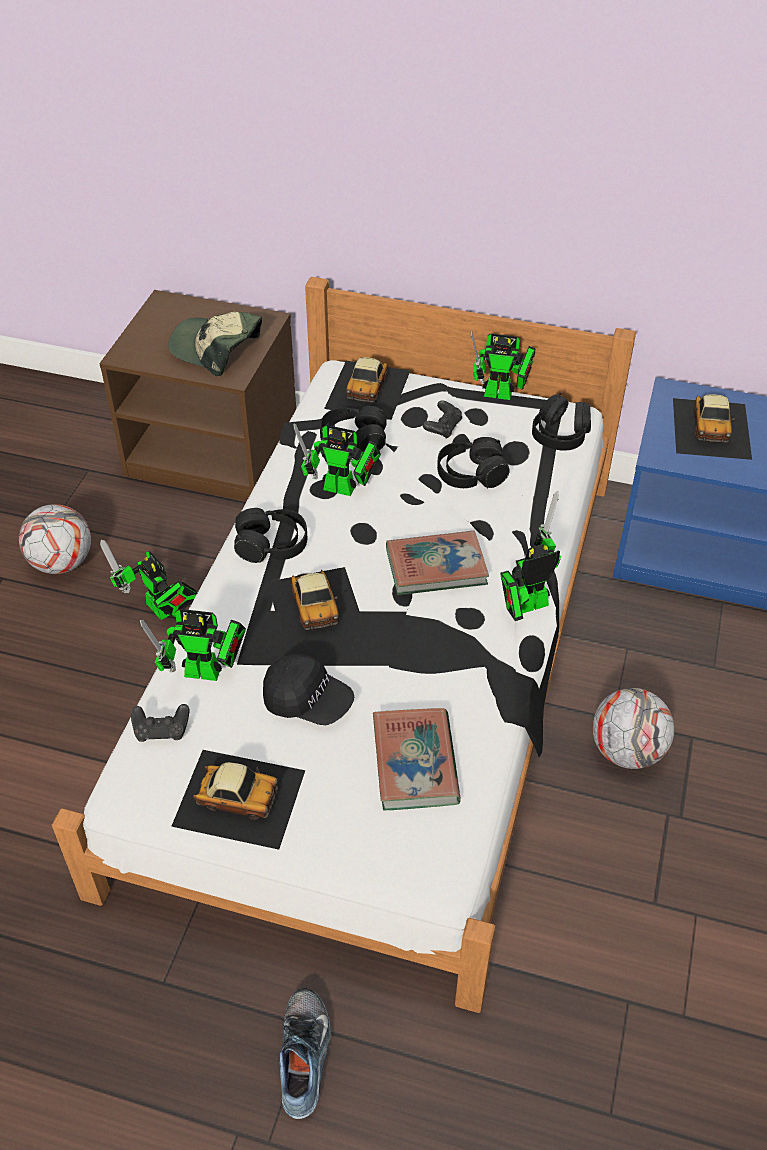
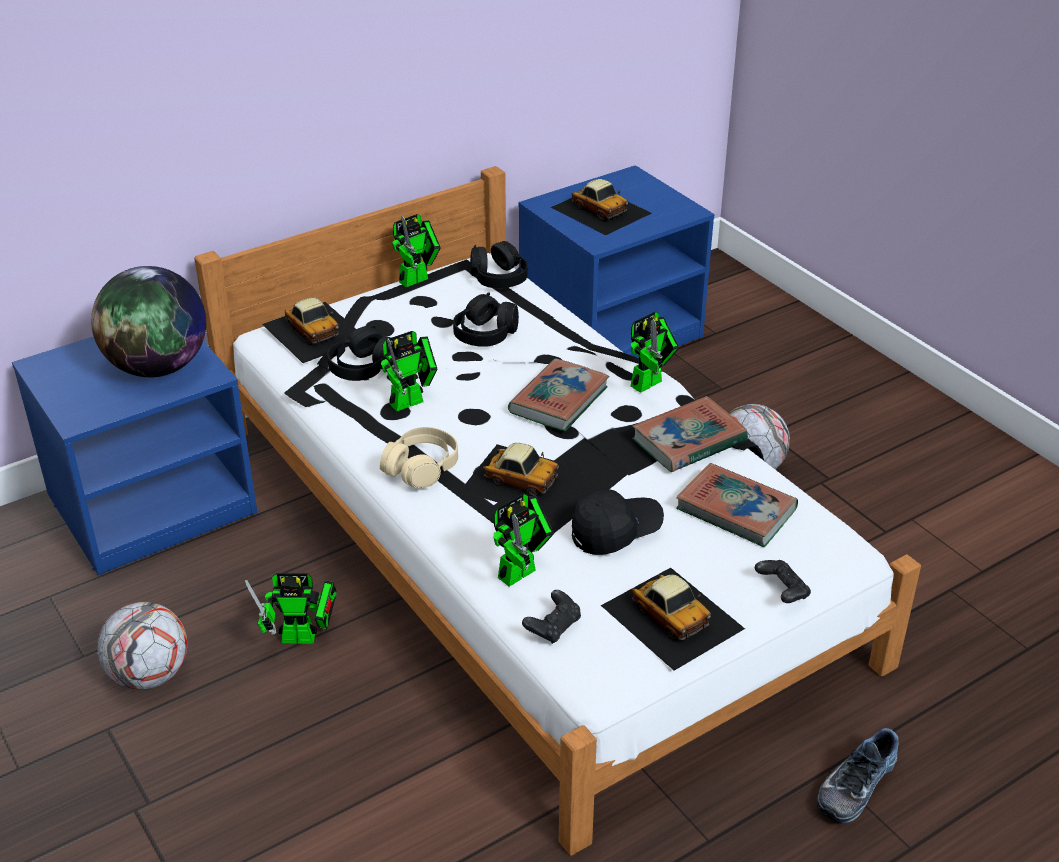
camera: 50 degrees left, 10 degrees down
brown nightstand [99,290,296,501] -> blue nightstand [12,336,258,576]
cap [169,312,262,376] -> globe [91,266,206,377]
toy car [171,750,305,850] -> toy car turned 90 degrees clockwise [601,568,745,671]
black headphones [234,508,307,563] -> beige headphones [380,427,458,488]
shoe [280,988,331,1119] -> shoe turned 90 degrees counterclockwise [817,728,899,824]
black game controller [423,400,462,439] -> black game controller moved to [755,560,811,603]
toy robot [500,491,561,621] -> toy robot turned 150 degrees counterclockwise [631,312,679,393]
none -> book [632,396,748,472]

